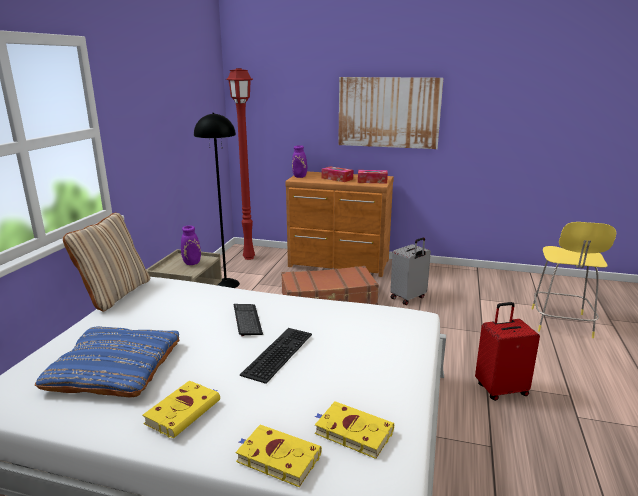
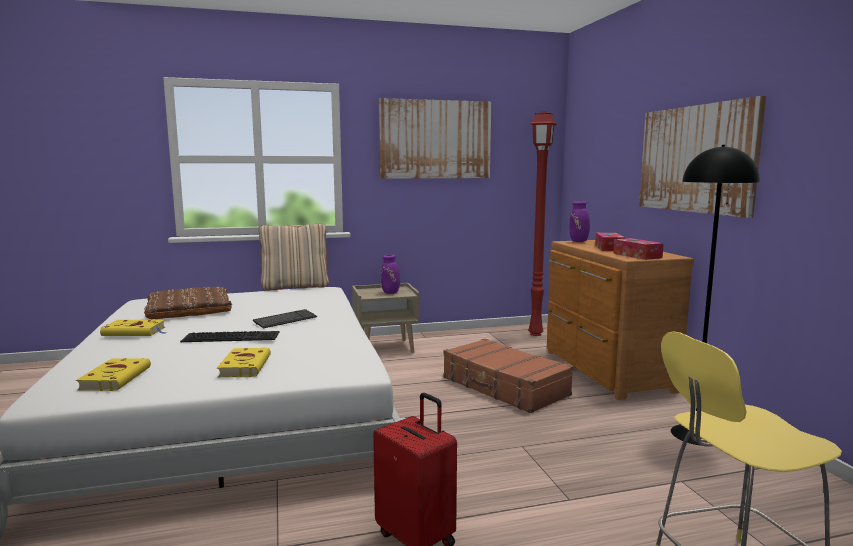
camera: 60 degrees right, 10 degrees down
blue pillow [35,326,179,397] -> brown pillow [144,287,232,319]
black floor lamp [194,113,240,288] -> black floor lamp moved to [671,145,760,446]
yellow book [236,425,322,487] -> yellow book moved to [217,348,271,377]
grey suitcase [390,237,431,305] -> none
none -> picture [379,98,491,179]

